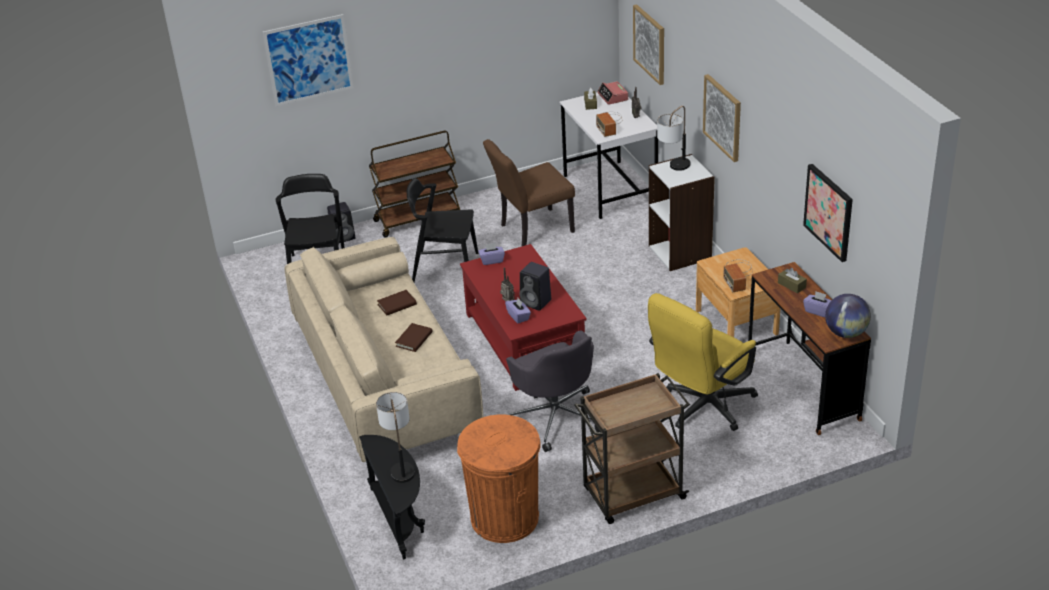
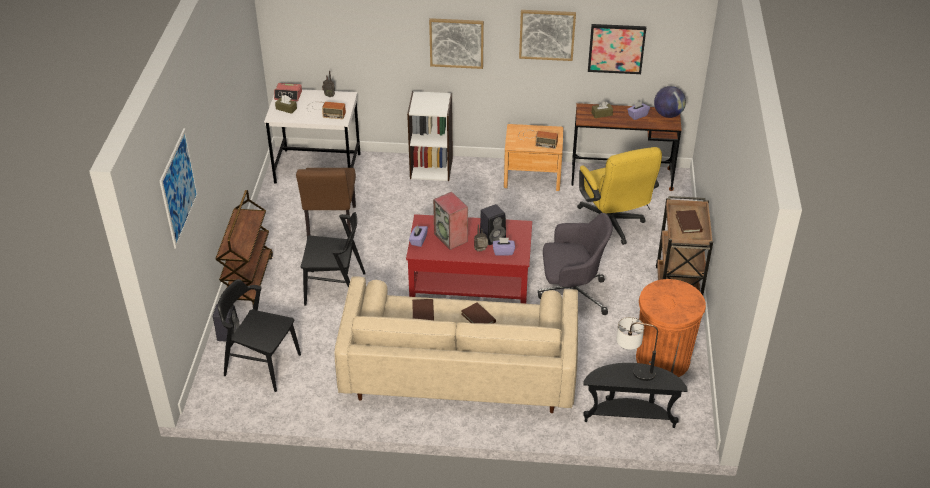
camera: 65 degrees left, 5 degrees up
black chair [407,178,478,282] -> black chair turned 120 degrees counterclockwise [301,212,366,306]
picture [633,4,664,85] -> picture moved to [519,10,576,61]
table lamp [657,106,691,171] -> none
none -> speaker [433,192,468,250]
none -> brown book [676,210,703,234]

